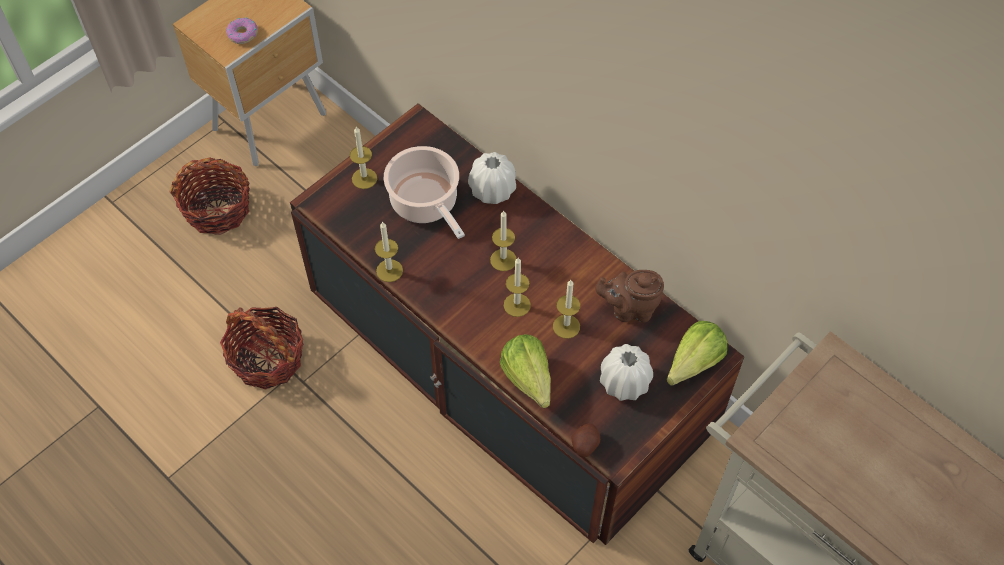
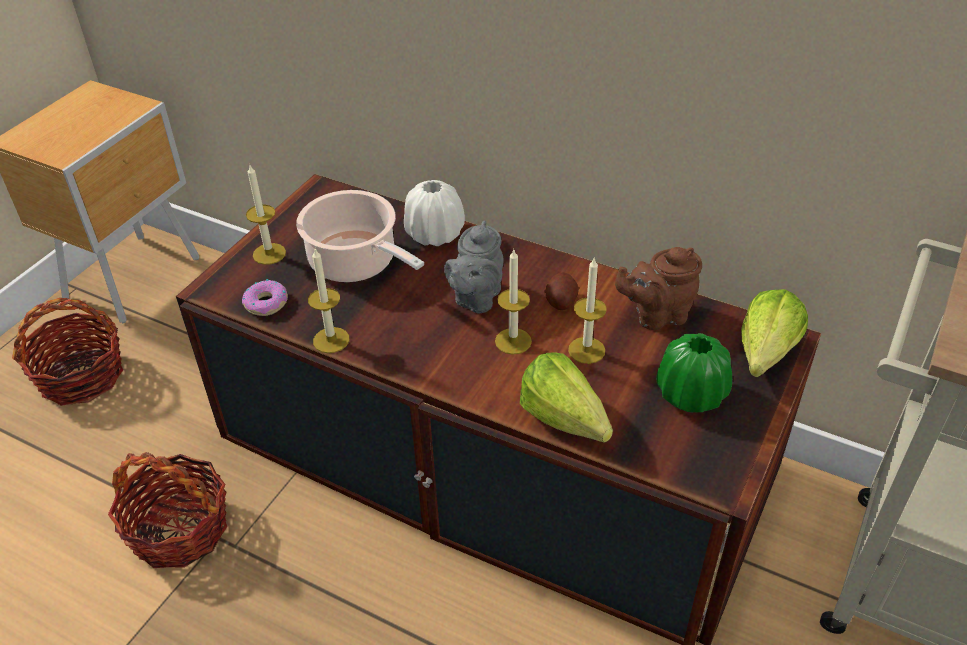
camera: 15 degrees left, 15 degrees down
donut [226,17,258,44] -> donut moved to [242,279,288,316]
candle [490,210,517,271] -> grey teapot [444,221,504,313]
potato [572,423,600,458] -> potato moved to [544,272,579,310]
white vase [600,344,653,401] -> green vase [656,333,732,412]

